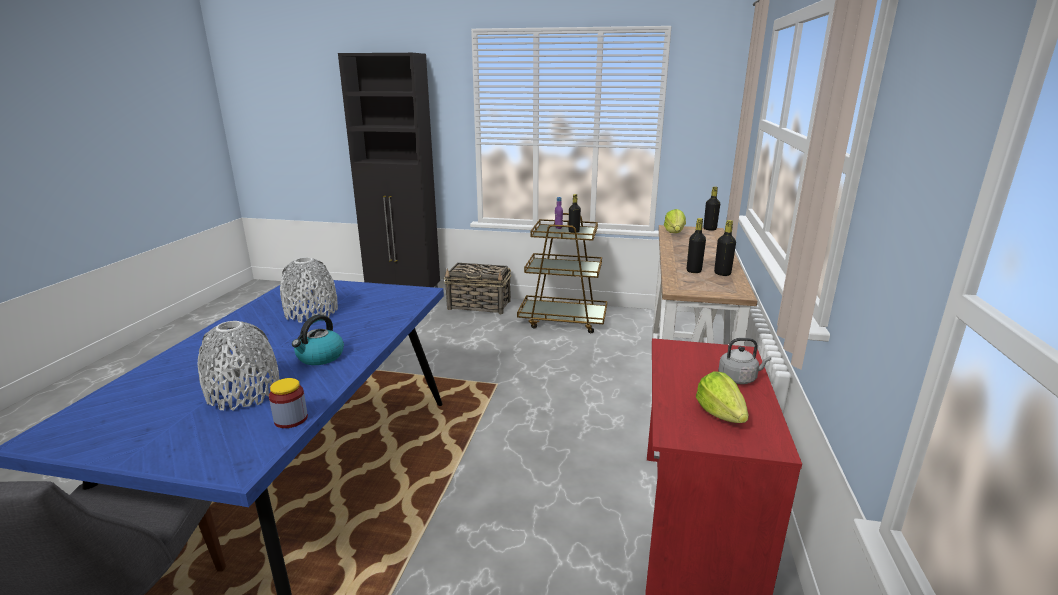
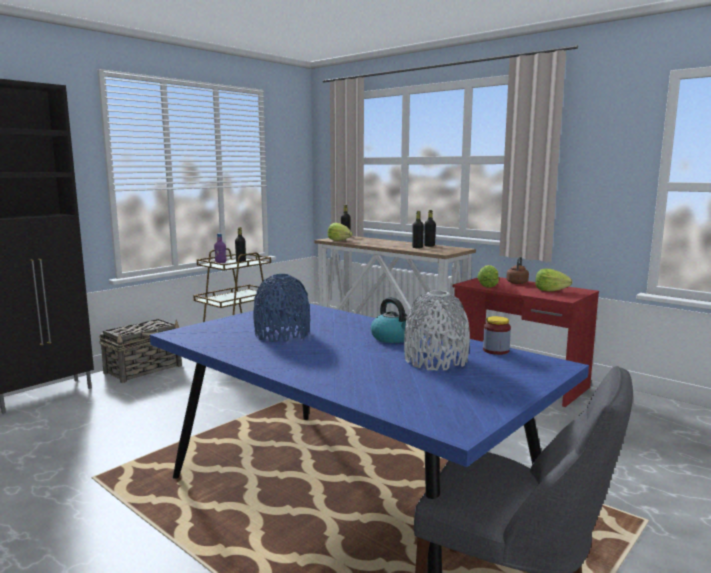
camera: 60 degrees left, 10 degrees down
grey vase [280,257,338,323] -> blue vase [253,274,310,342]
grey kettle [718,338,771,384] -> brown kettle [506,257,529,284]
none -> lettuce [477,265,499,288]

